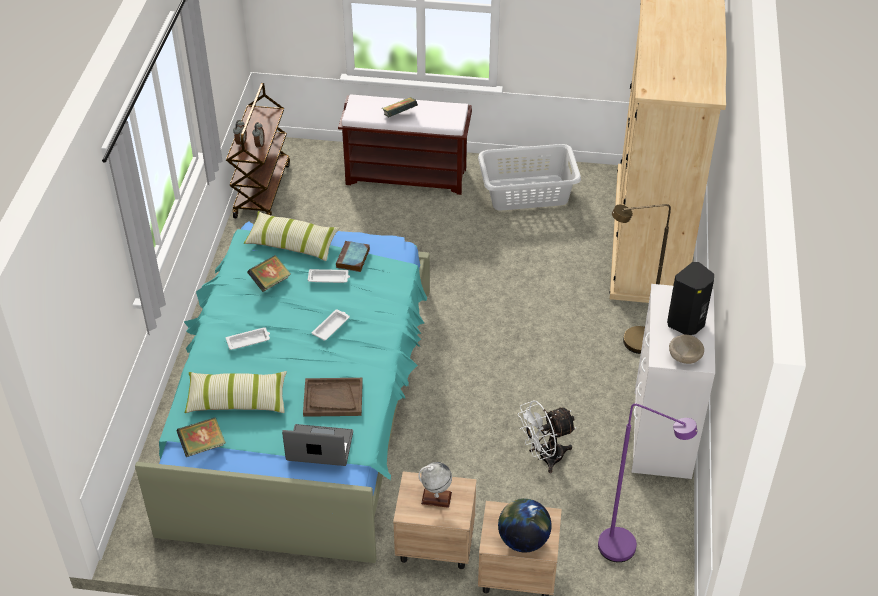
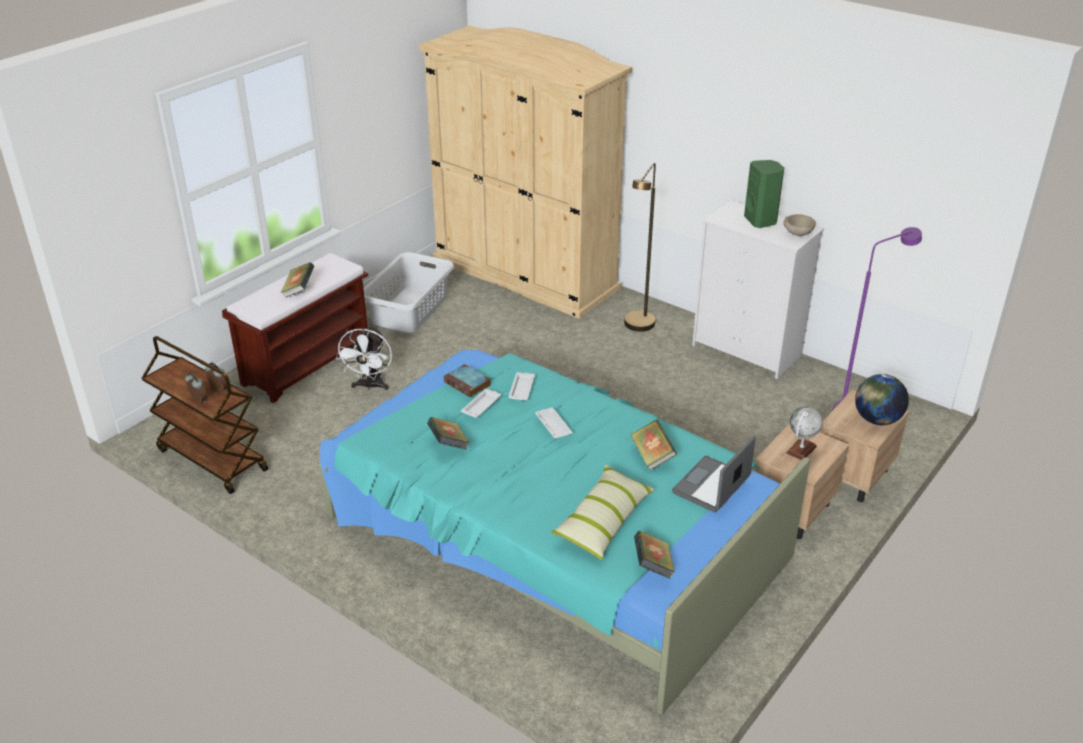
camera: 60 degrees left, 10 degrees down
white tray [226,327,270,350] -> white tray moved to [508,372,535,400]
pillow [244,211,340,261] -> none
brown tray [303,378,363,417] -> book [630,420,677,471]
white fan [518,401,576,473] -> white fan moved to [336,326,392,390]
black speaker [667,262,714,335] -> green speaker [744,160,784,228]

